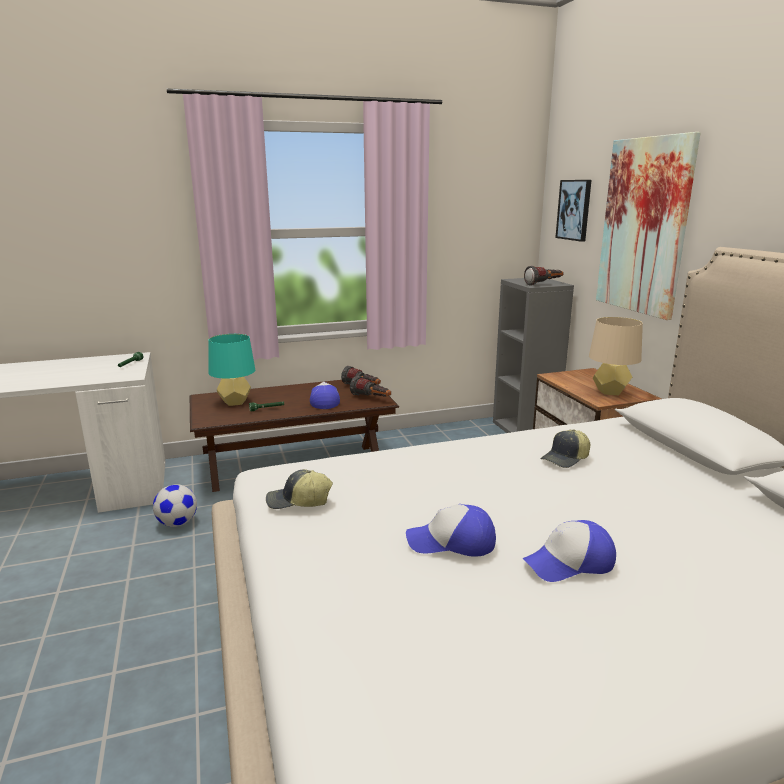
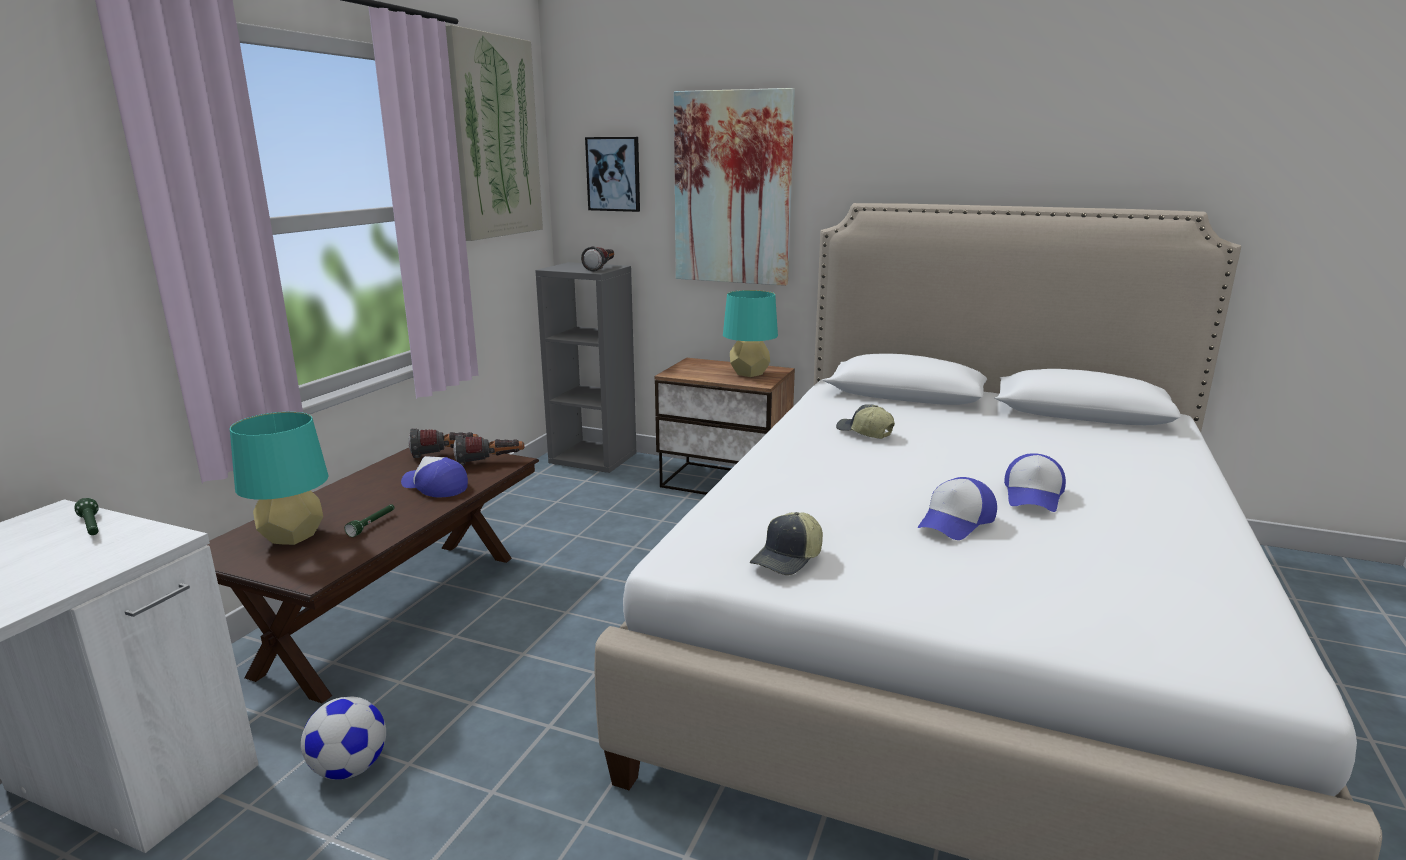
camera: 50 degrees left, 0 degrees up
cap [540,429,590,468] -> cap turned 135 degrees clockwise [836,404,895,439]
beige table lamp [589,317,643,395] -> turquoise table lamp [723,290,778,377]
none -> picture [445,25,543,241]

